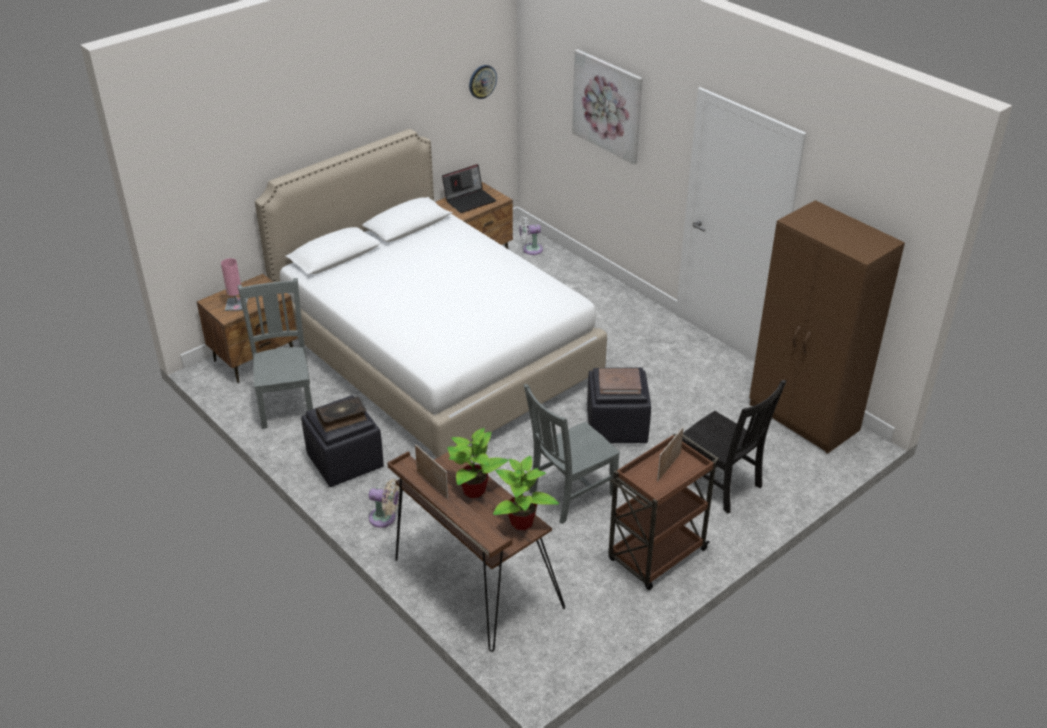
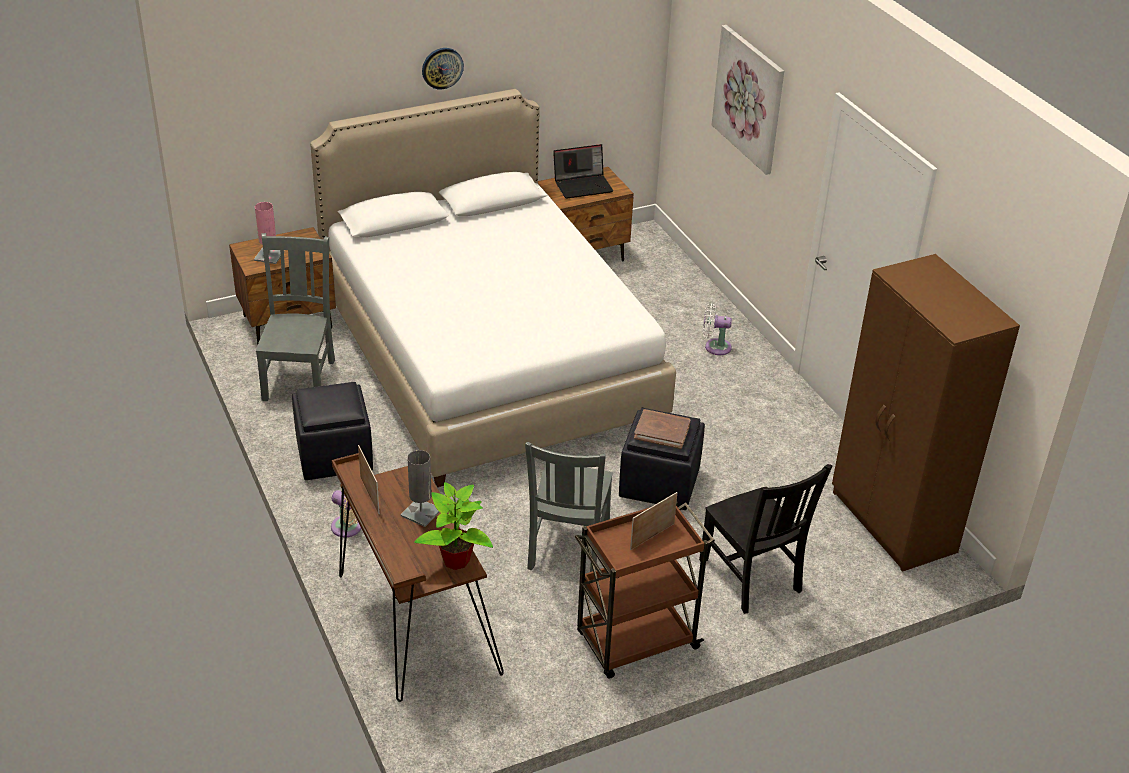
camera: 15 degrees right, 0 degrees up
book [316,397,367,432] -> none
potted plant [447,428,509,498] -> grey table lamp [401,450,439,527]
wall clock [469,65,497,99] -> wall clock moved to [422,48,464,89]
white fan [519,217,543,255] -> white fan moved to [703,303,732,355]
grey chair [524,384,620,524] -> grey chair turned 60 degrees counterclockwise [525,442,613,572]

